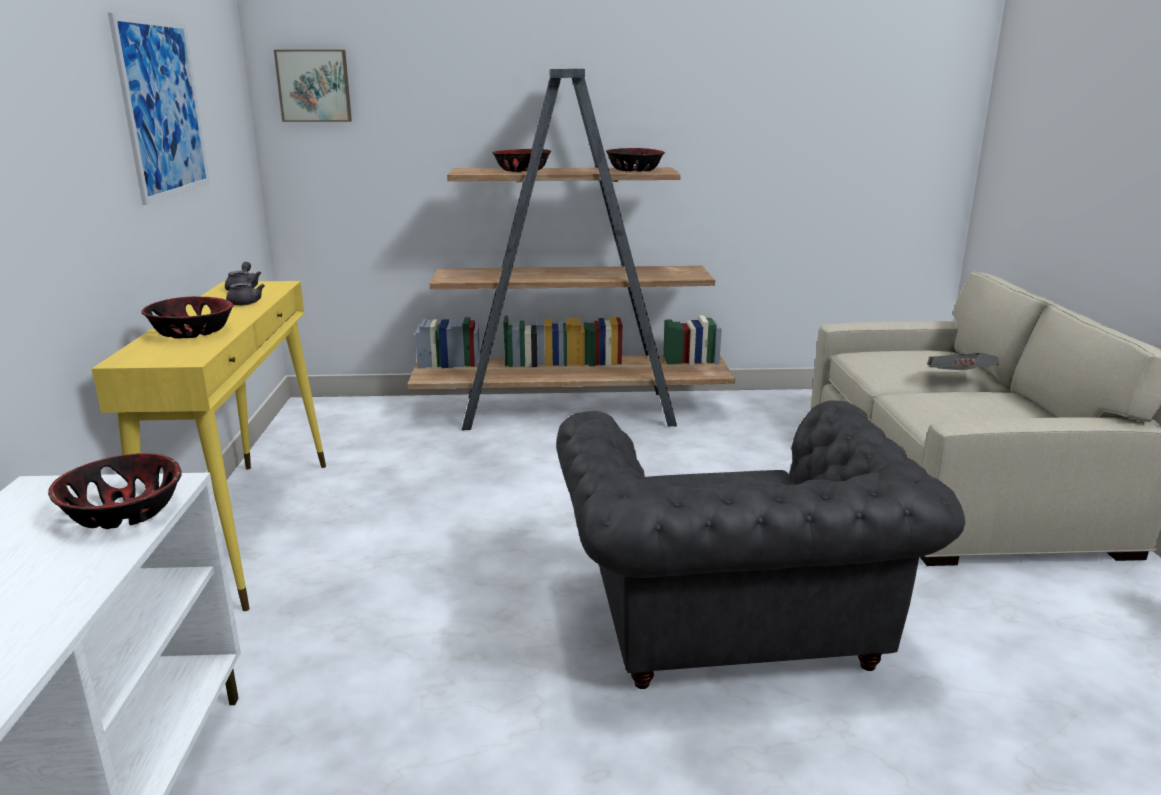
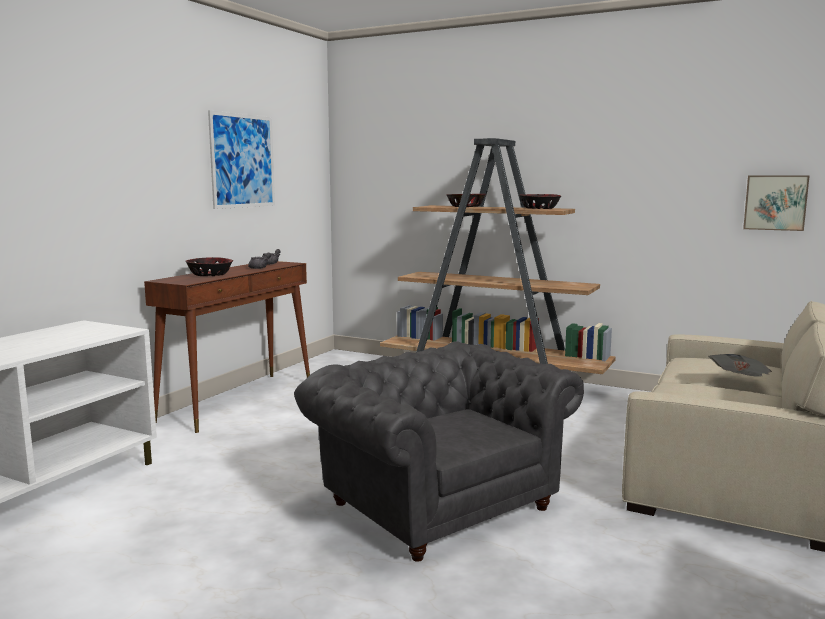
camera: 30 degrees right, 10 degrees down
bowl [48,453,182,529] -> none
yellow console table [92,281,326,611] -> brown console table [144,261,310,433]
picture [274,50,352,122] -> picture moved to [743,175,810,231]
grey armchair [556,400,965,689] -> grey armchair turned 120 degrees clockwise [294,341,584,562]

